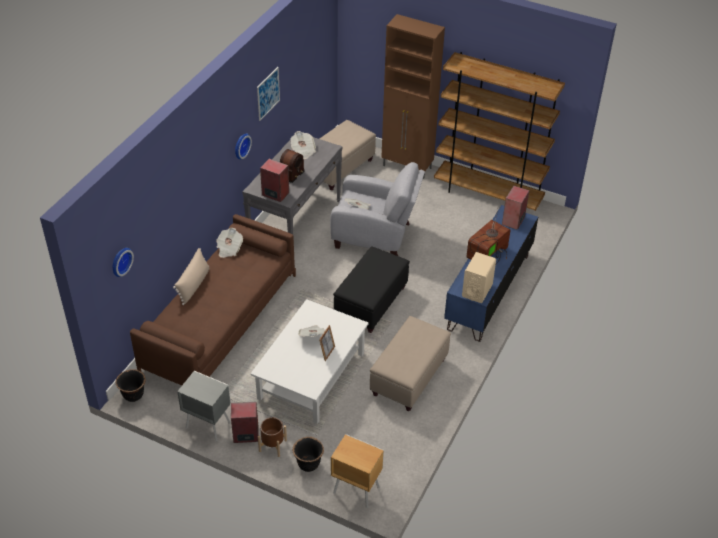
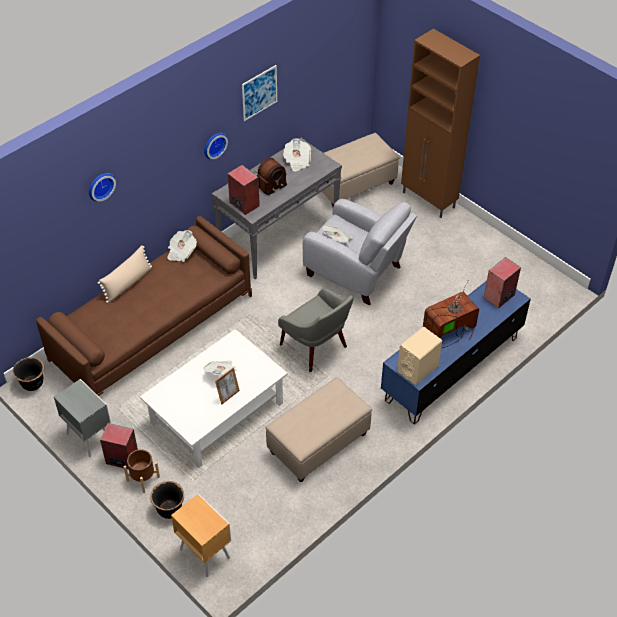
camera: 20 degrees right, 5 degrees up
wall clock [113,248,134,277] -> wall clock moved to [89,173,116,202]
black ottoman [333,246,410,333] -> grey armchair [278,288,354,372]
brown bookcase [434,52,565,211] -> none

